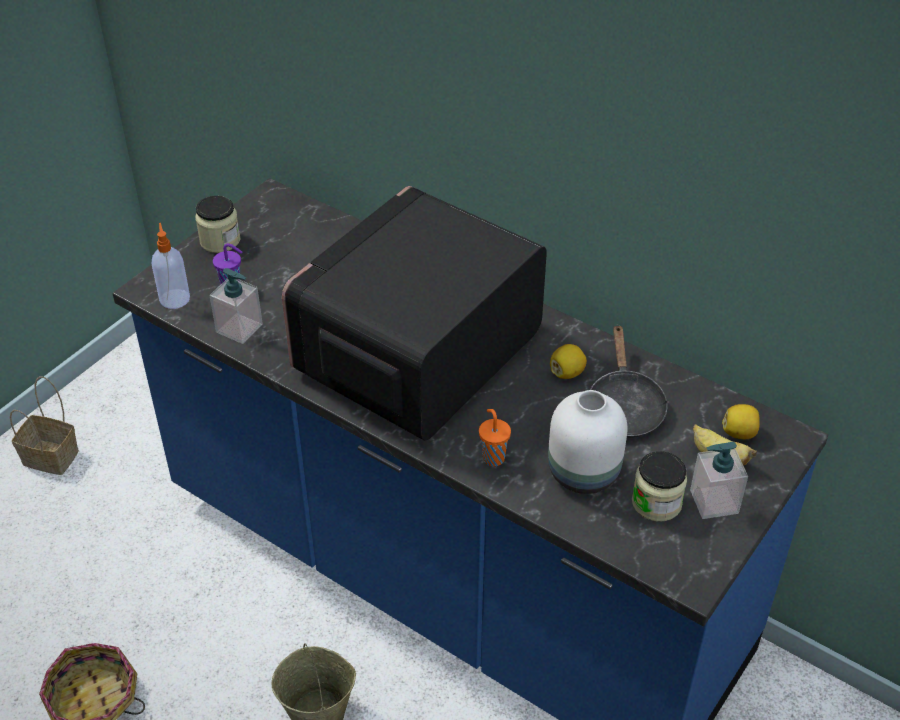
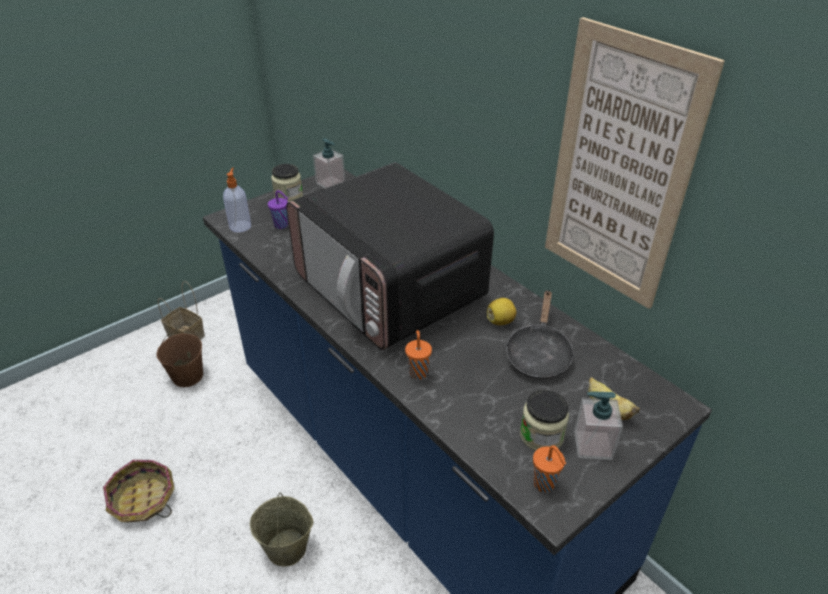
camera: 15 degrees right, 5 degrees down
soap dispenser [210,268,263,344] -> soap dispenser moved to [313,138,345,188]
microwave [282,186,547,441] -> microwave turned 90 degrees counterclockwise [286,163,494,350]
white vase [548,390,627,494] -> none
lemon [722,404,760,439] -> none
none -> brown bucket [157,328,203,387]
none -> orange cup [533,445,566,492]
none -> picture [545,17,725,309]

